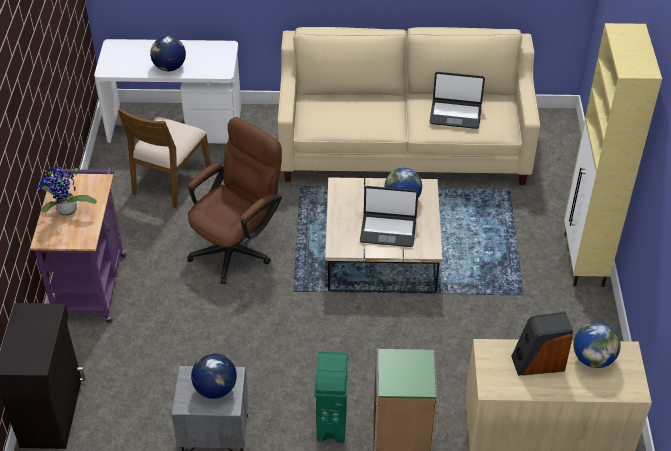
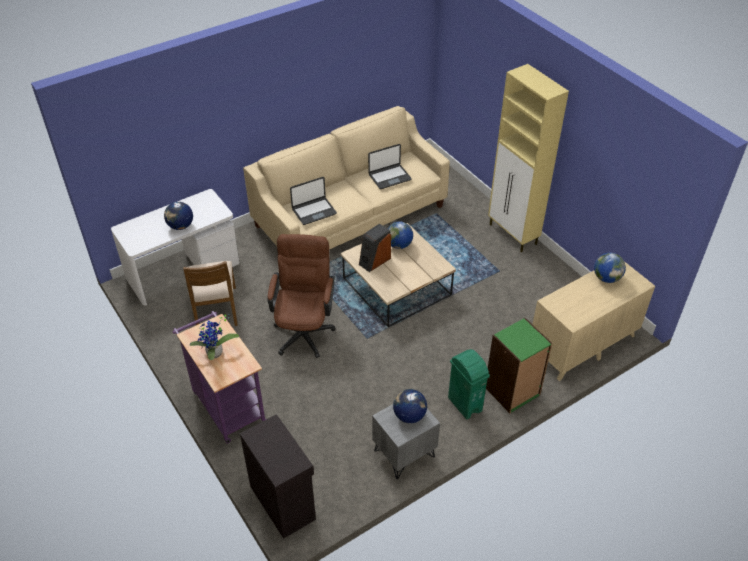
camera: 35 degrees left, 0 degrees up
laptop [360,186,418,247] -> laptop moved to [290,177,337,225]
speaker [511,312,573,376] -> speaker moved to [359,224,391,272]

